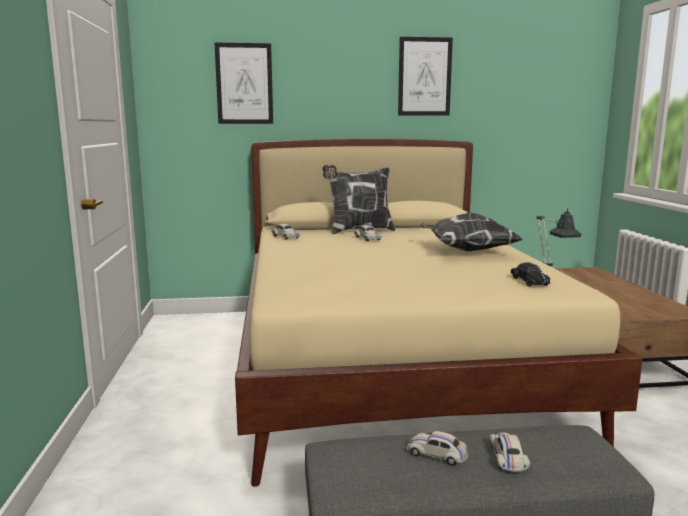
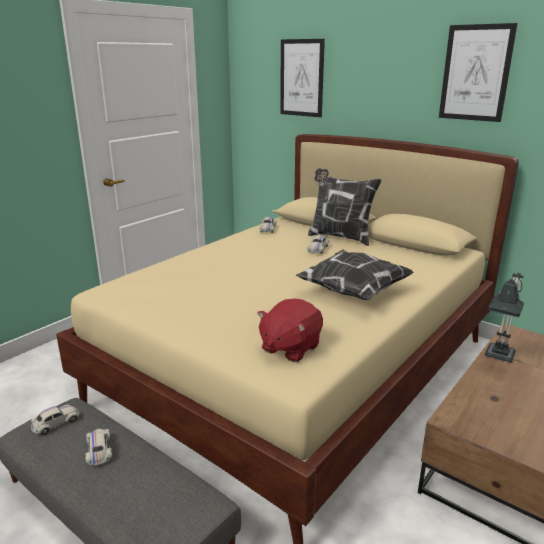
camera: 45 degrees right, 10 degrees up
white toy car [489,432,530,472] -> white toy car moved to [31,405,79,435]
black toy car [511,262,550,286] -> red plush toy [257,299,323,362]

